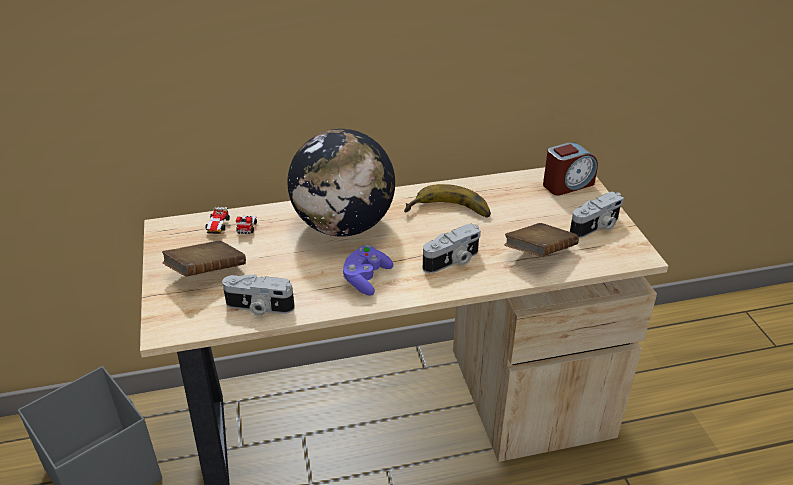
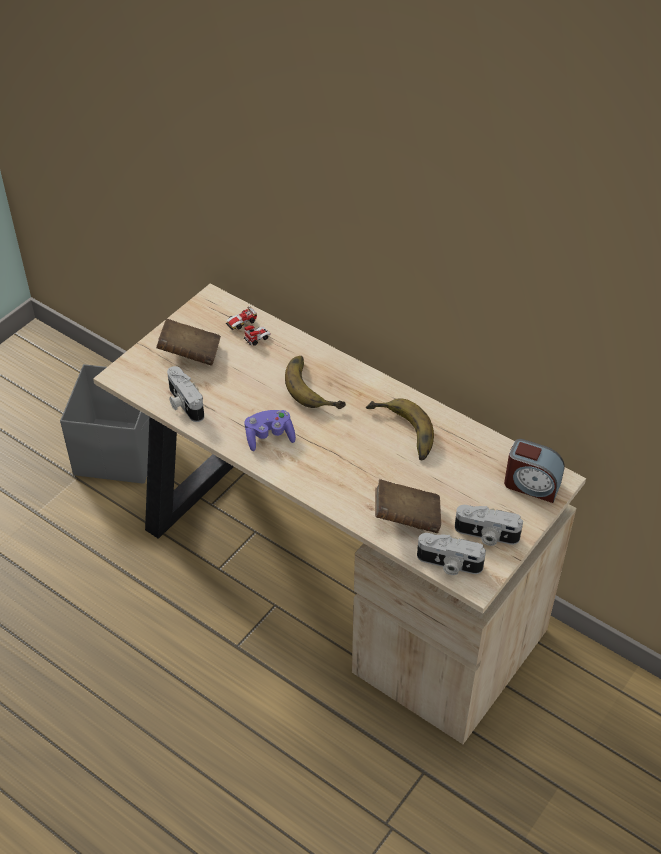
camera: 50 degrees right, 10 degrees up
globe [288,129,395,237] -> banana [285,356,346,409]
camera [423,224,481,273] -> camera moved to [417,533,486,575]

